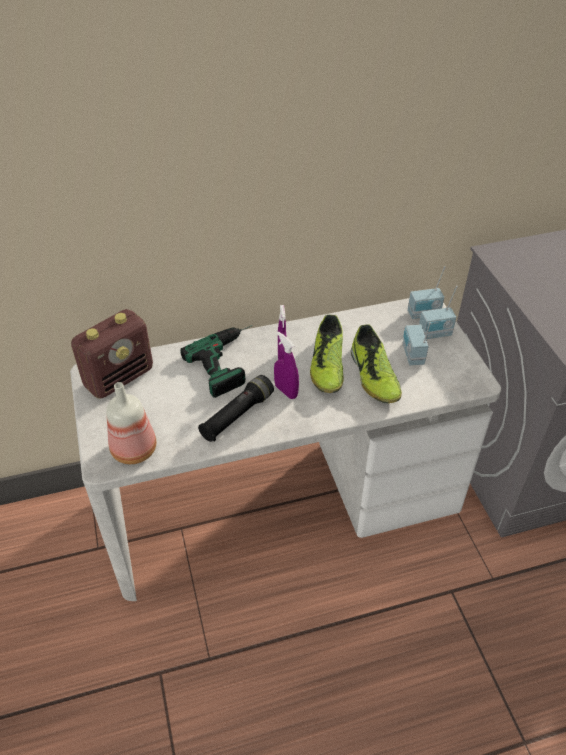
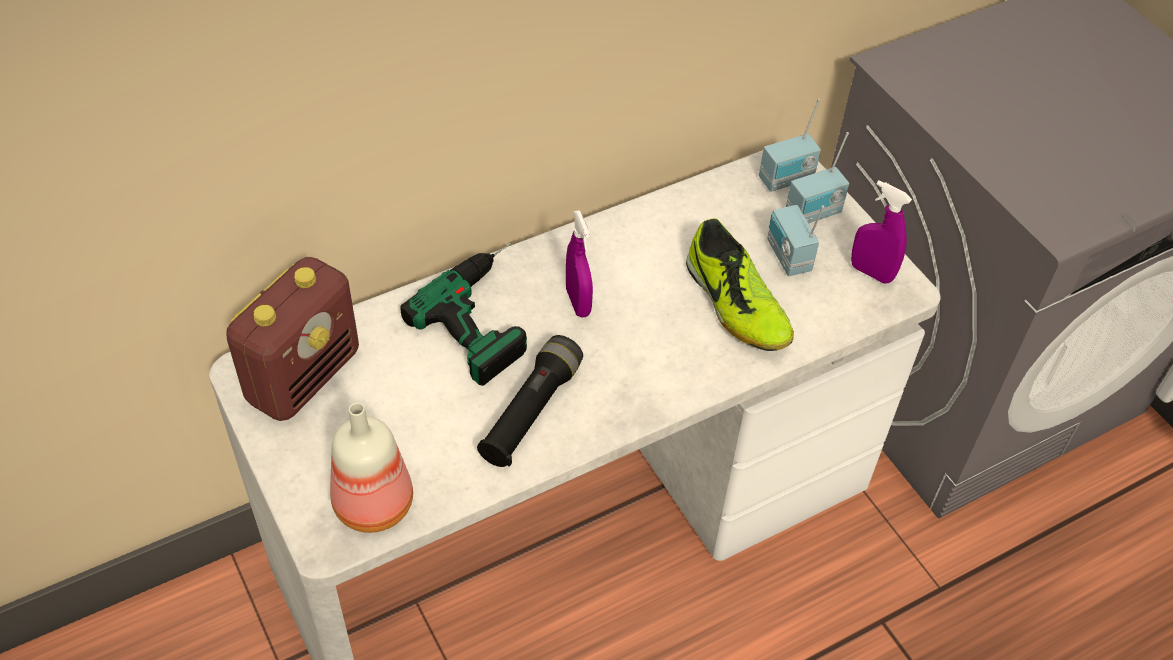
camera: 15 degrees left, 5 degrees up
purple spray bottle [274,332,299,399] -> purple spray bottle moved to [851,181,912,284]
shoe [310,315,344,393] -> none

